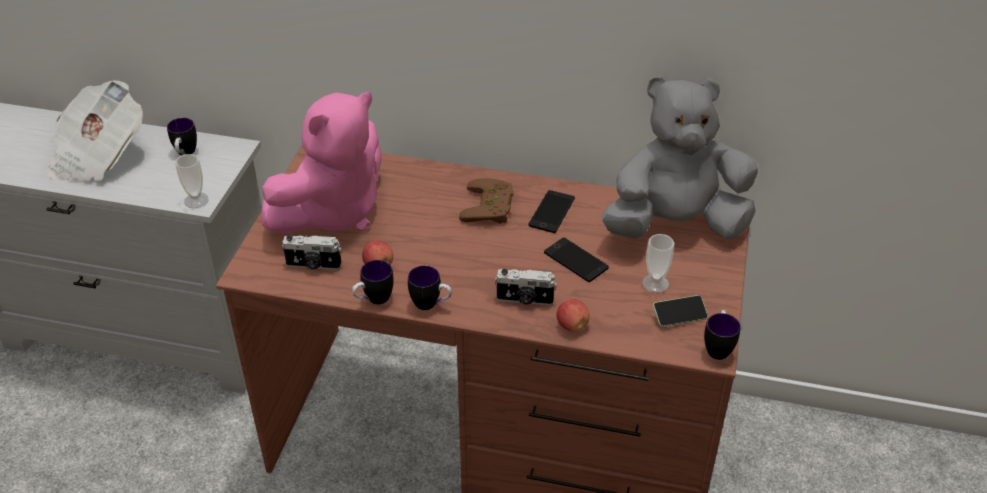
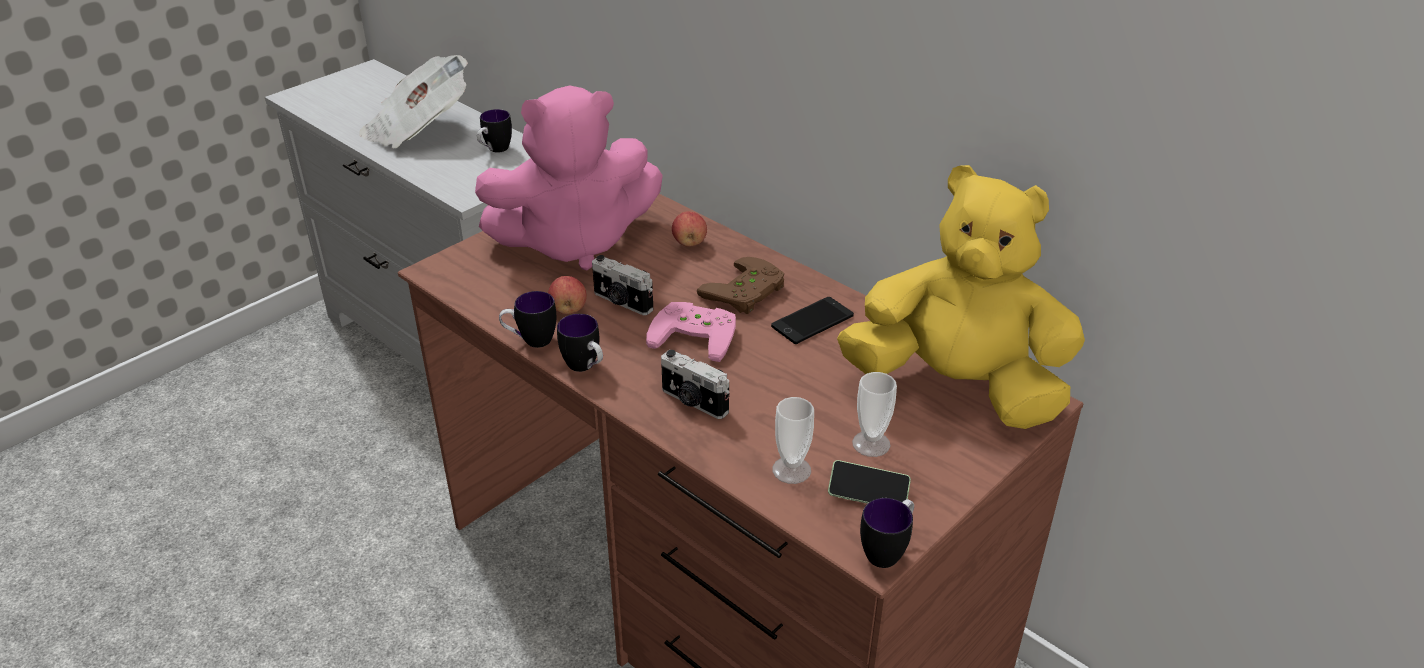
camera: 30 degrees right, 5 degrees down
cup [175,154,209,208] -> cup moved to [773,397,814,484]
camera [282,235,342,270] -> camera moved to [592,255,653,315]
phone [544,238,609,282] -> none
apple [557,299,590,332] -> apple moved to [672,211,707,247]
grey plush toy [602,76,758,240] -> yellow plush toy [837,165,1085,429]
none -> pink game controller [646,302,736,362]

